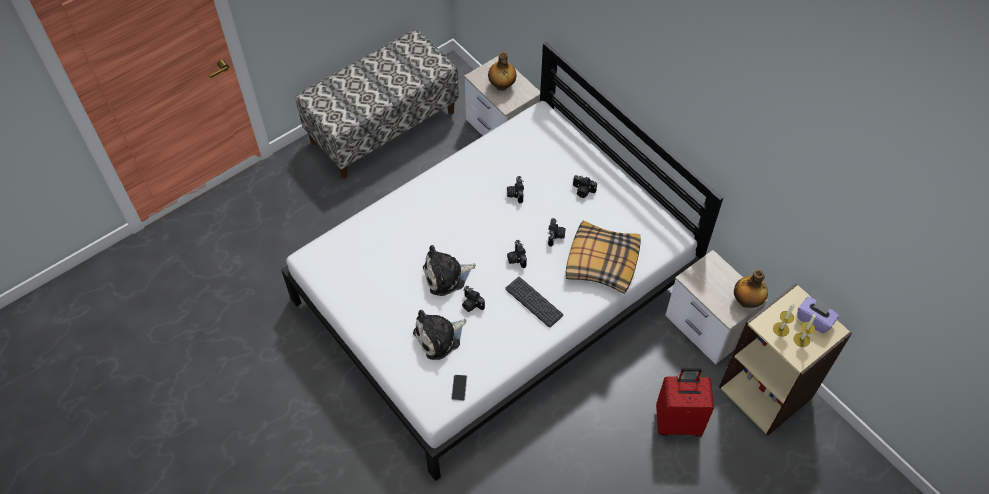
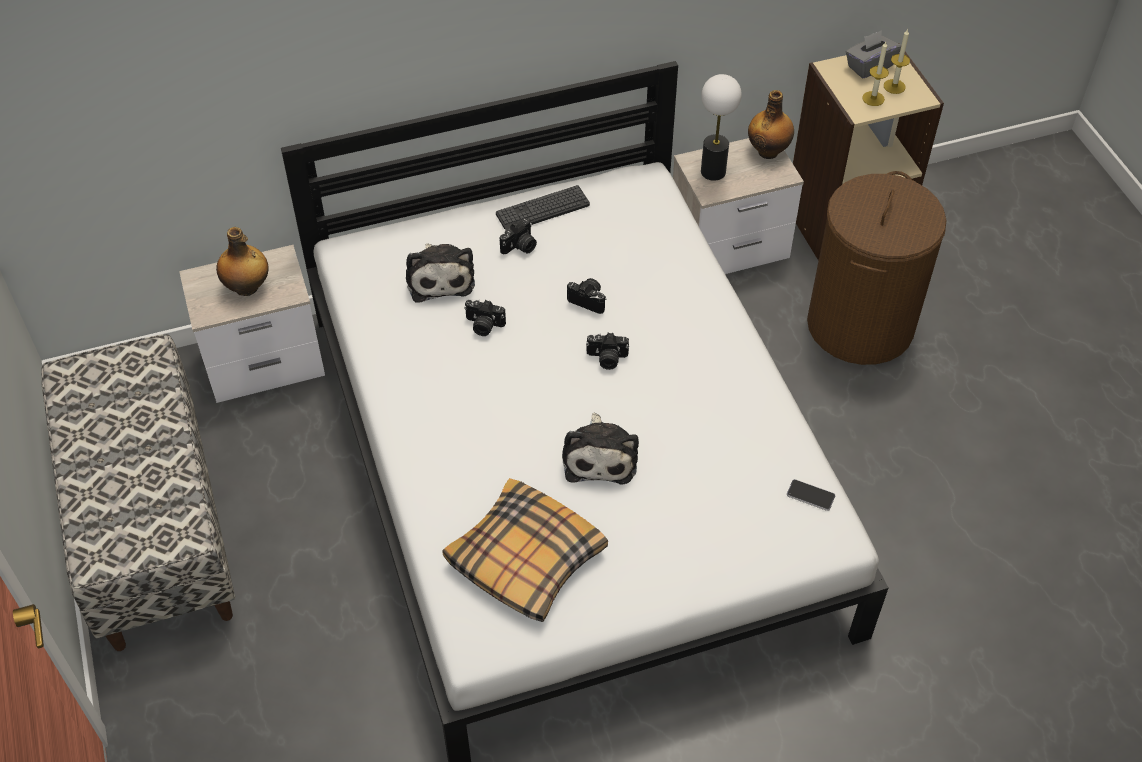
camera: 70 degrees left, 5 degrees down
plush toy [413,310,466,360] -> plush toy moved to [406,243,475,303]
camera [462,286,485,312] -> none
keyboard [505,277,563,328] -> keyboard moved to [496,185,590,230]
pillow [566,221,641,294] -> pillow moved to [442,478,608,622]
red suitcase [656,368,714,437] -> brown laundry basket [807,171,946,365]
purple tissue box [798,297,839,333] -> grey tissue box [846,30,901,78]
none -> table lamp [701,74,742,181]

